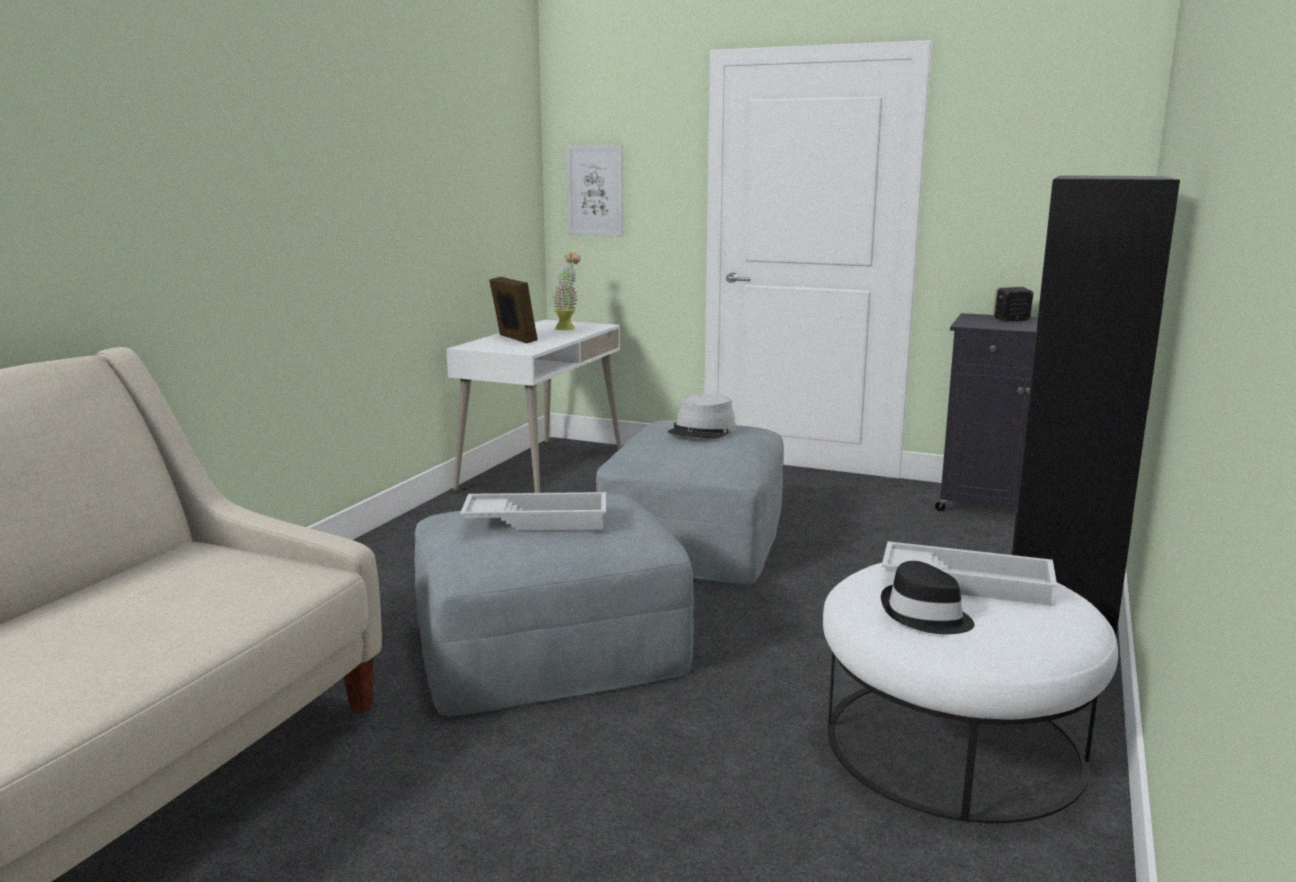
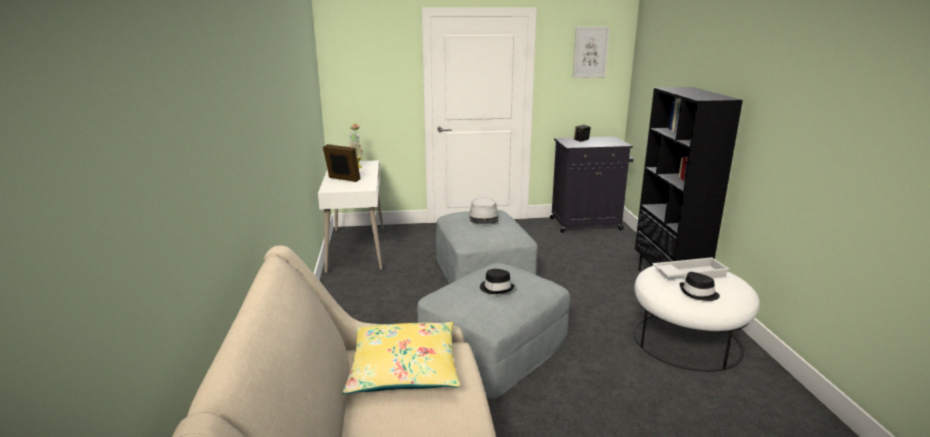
camera: 30 degrees left, 5 degrees up
white tray [460,492,606,530] -> black hat [480,269,515,294]
picture [566,145,623,237] -> picture moved to [573,27,610,78]
none -> yellow pillow [342,322,460,394]

